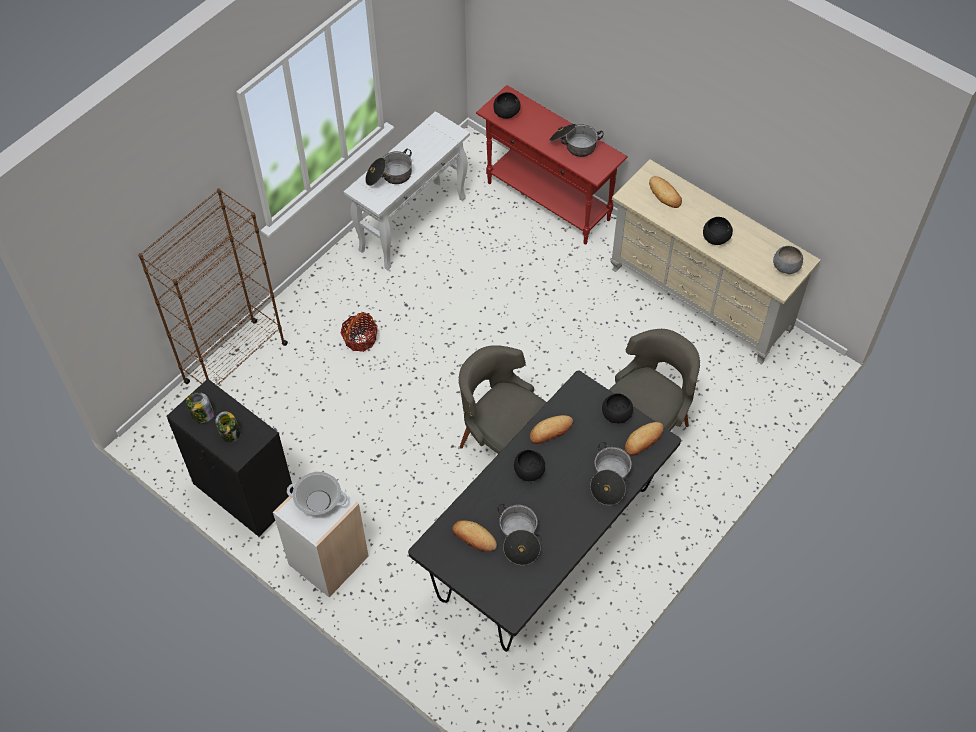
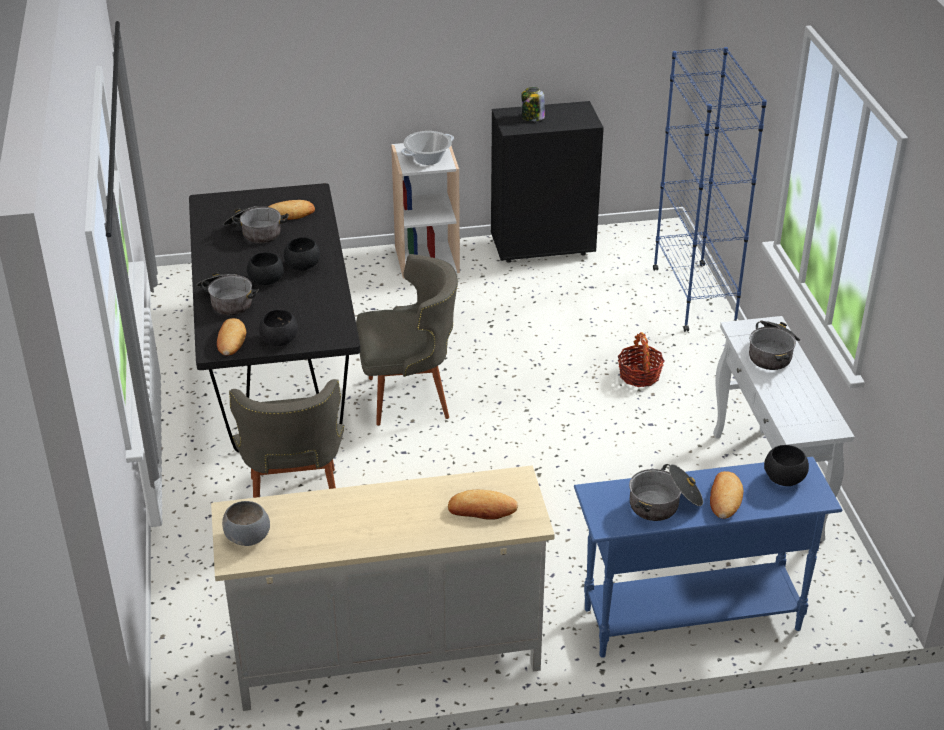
camera: 130 degrees right, 20 degrees down
brown bookcase [138,188,288,386] -> blue bookcase [653,47,767,332]
jar [186,392,214,423] -> none
red console table [476,85,628,244] -> blue console table [574,457,842,658]
bread [530,415,573,444] -> bread moved to [710,471,743,519]
black bowl [703,217,733,245] -> black bowl moved to [247,252,284,285]

